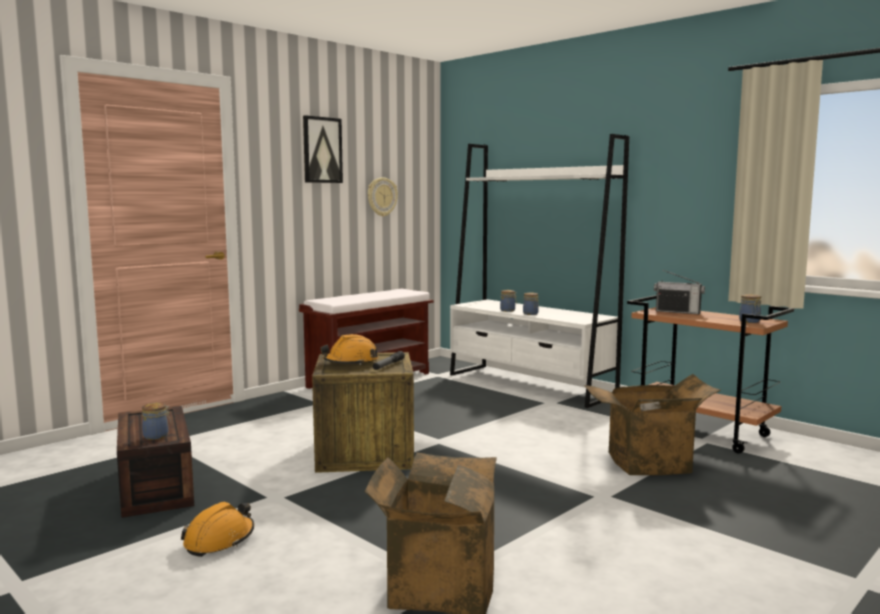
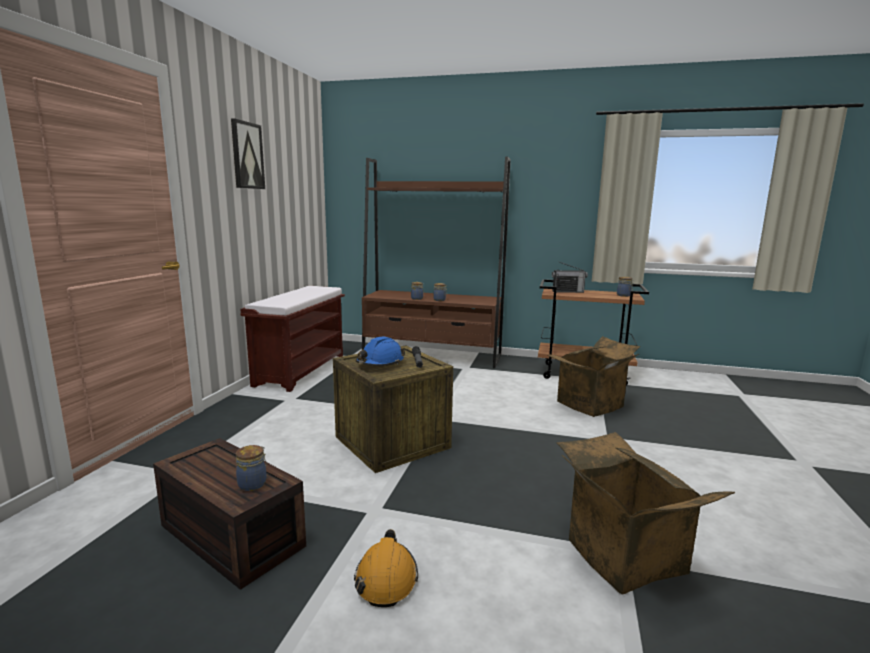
camera: 30 degrees left, 5 degrees up
orange hard hat [320,334,379,365] -> blue hard hat [356,337,405,366]
wall clock [368,177,398,217] -> none
white bookcase [450,134,629,408] -> brown bookcase [362,156,511,368]

